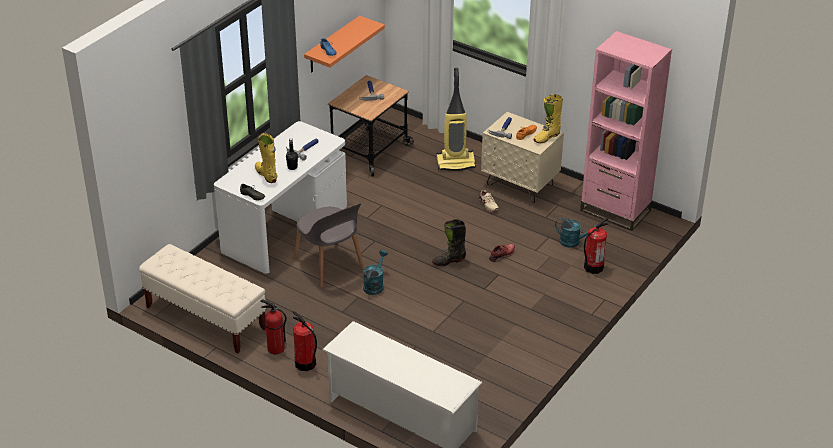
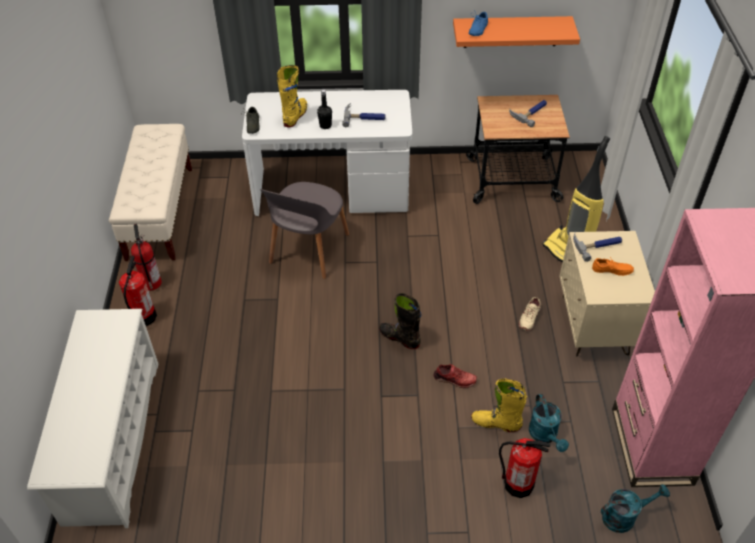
camera: 55 degrees right, 10 degrees up
turquoise watering can [363,250,388,295] -> turquoise watering can moved to [601,484,670,533]
yellow boot [534,94,563,143] -> yellow boot moved to [471,378,527,432]

